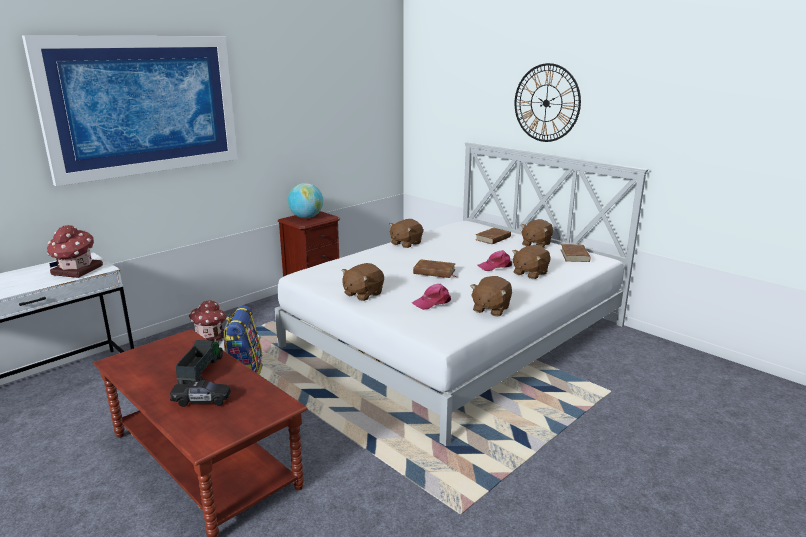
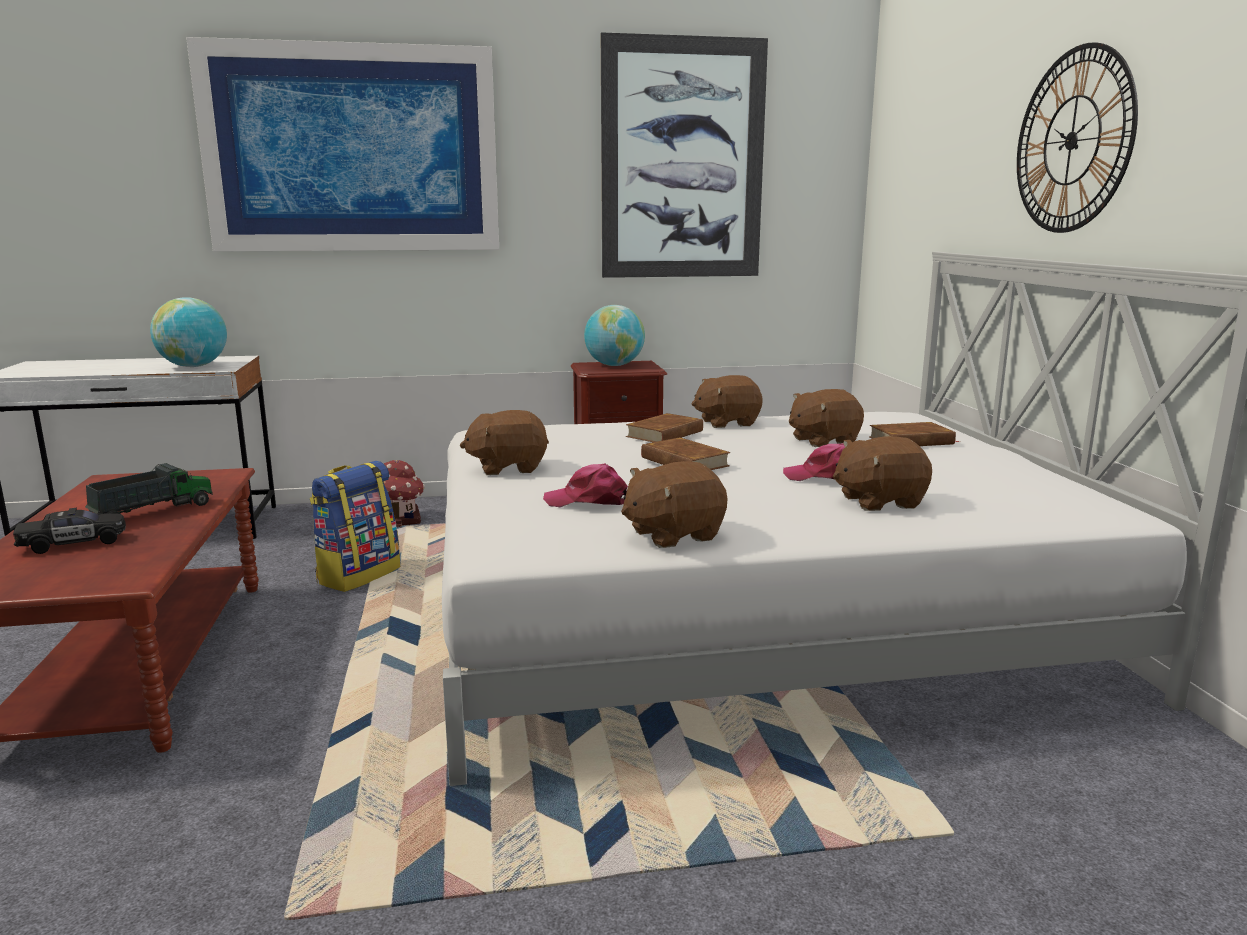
camera: 35 degrees right, 5 degrees down
toy house [47,225,103,278] -> globe [150,297,227,367]
black toy car [170,380,231,407] -> black toy car turned 60 degrees counterclockwise [13,508,126,554]
brown plush toy [521,219,553,248] -> brown plush toy moved to [789,389,864,447]
brown book [561,244,591,262] -> brown book moved to [626,413,703,442]
none -> picture [601,32,768,278]

